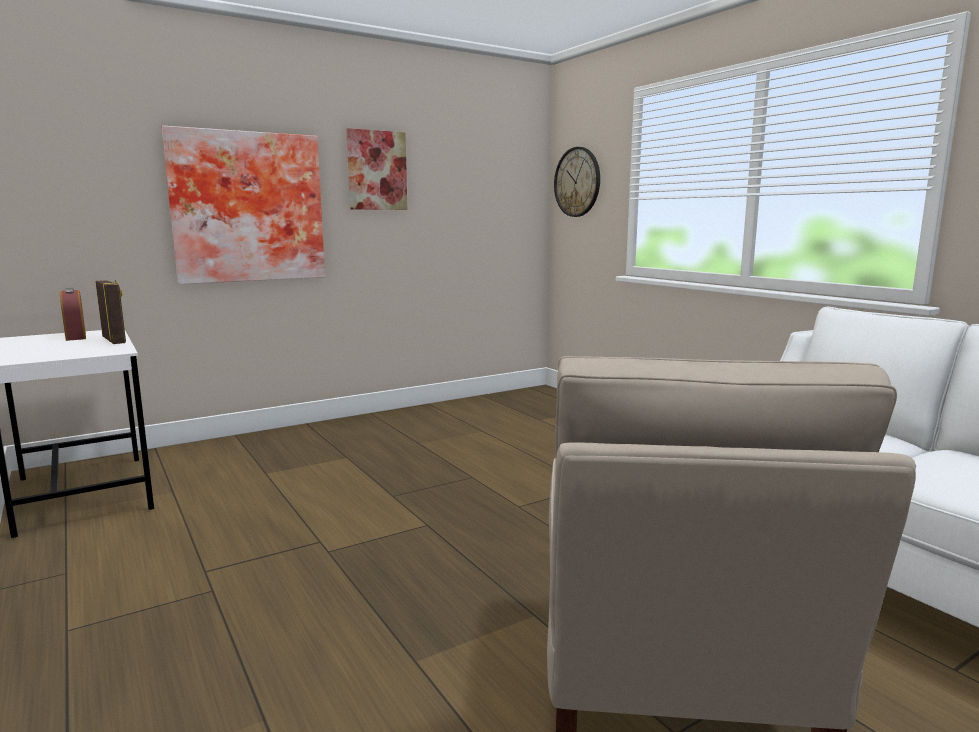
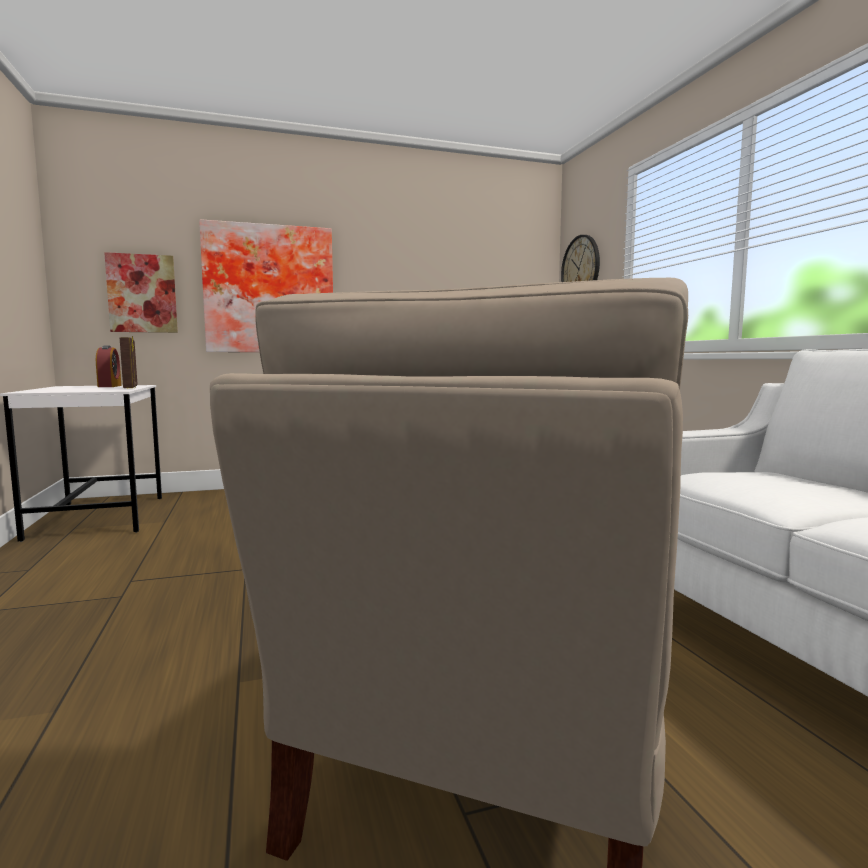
camera: 15 degrees right, 5 degrees down
picture [346,128,407,210] -> picture moved to [104,252,178,333]

